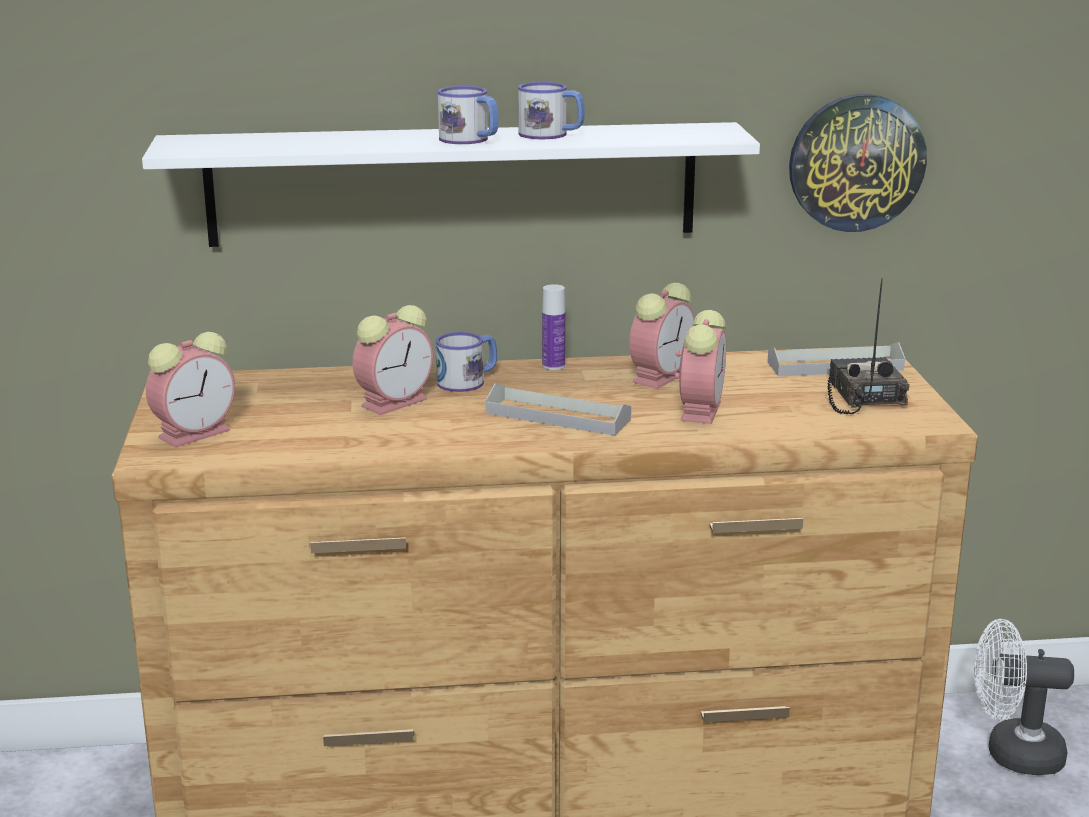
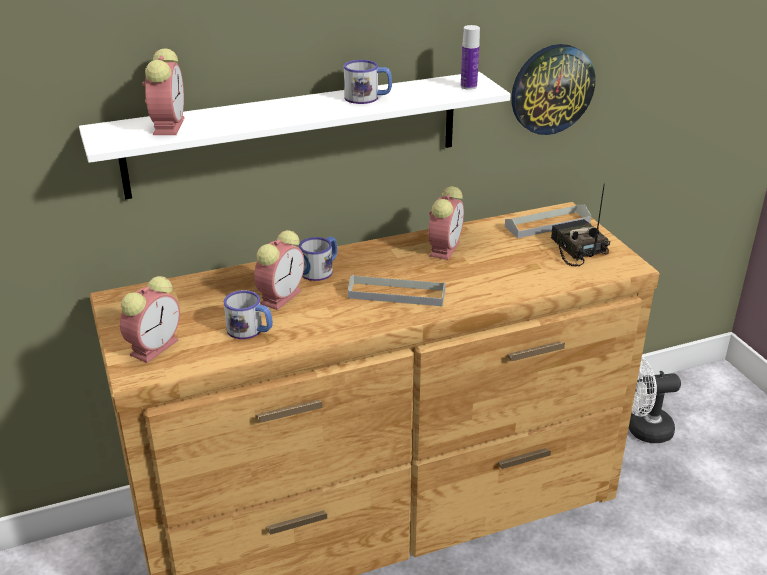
camera: 15 degrees left, 10 degrees up
mug [438,86,499,144] -> mug moved to [224,290,273,339]
bottle [542,284,565,370] -> bottle moved to [461,25,480,90]
alarm clock [675,310,726,424] -> alarm clock moved to [143,48,184,135]

